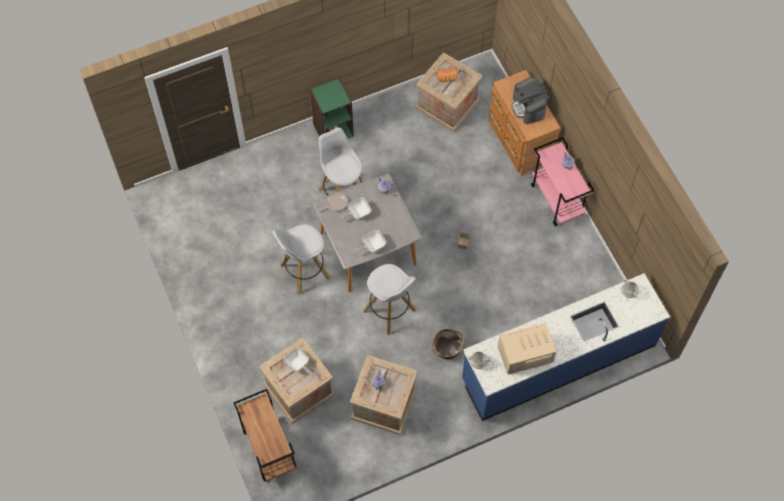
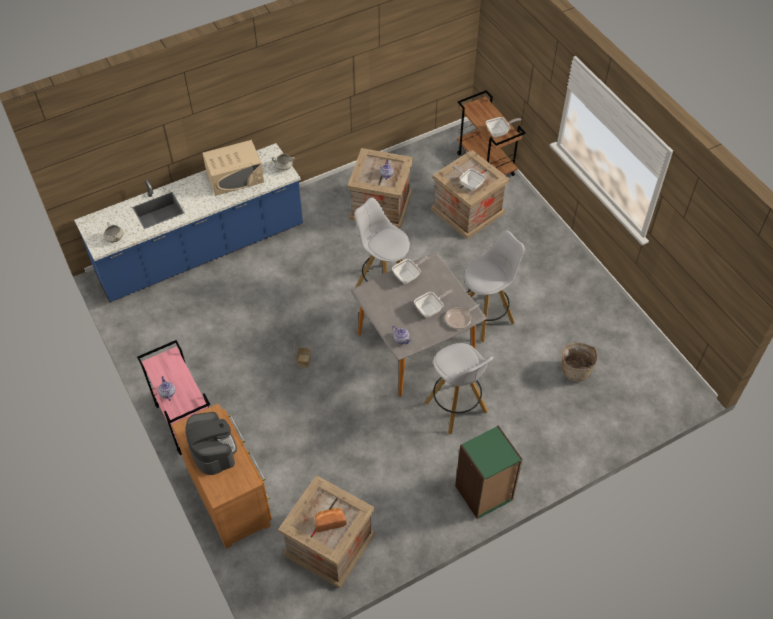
camera: 175 degrees right, 10 degrees down
basket [432,329,464,359] -> basket moved to [562,343,598,382]
none -> frying pan [486,117,521,137]

